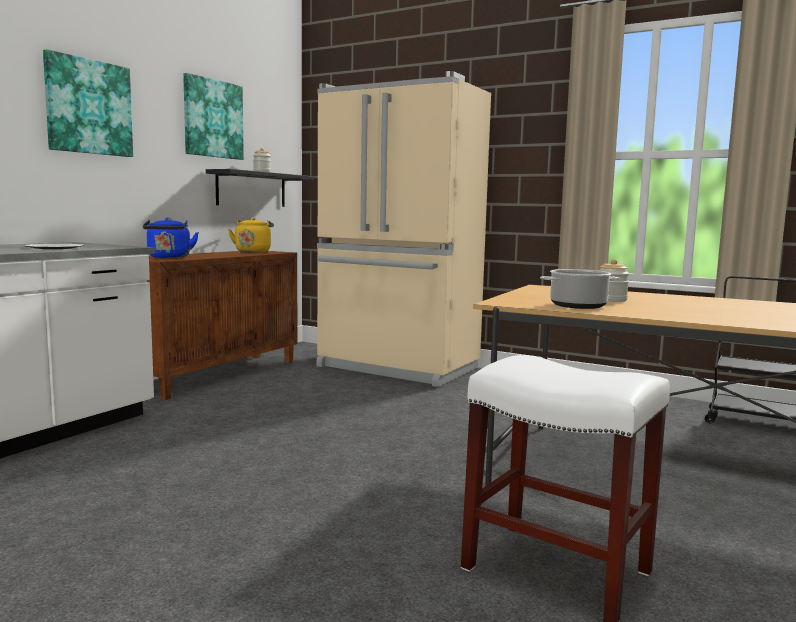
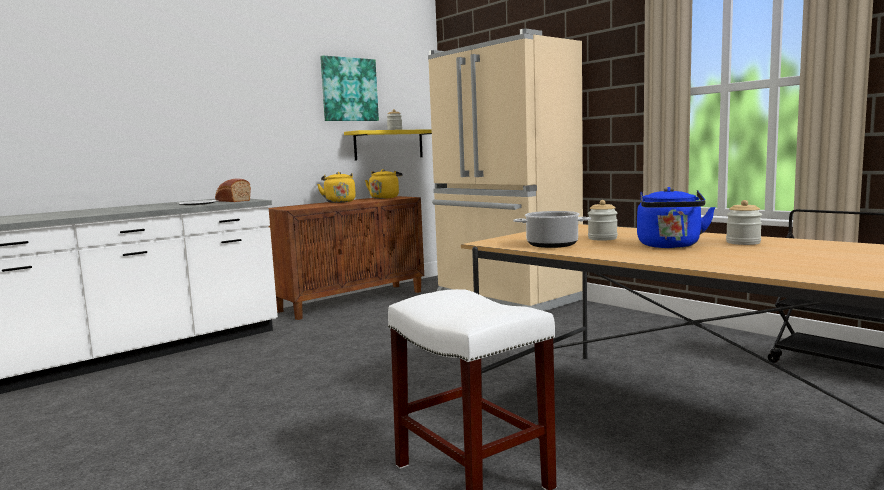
camera: 20 degrees right, 0 degrees up
picture [43,49,133,157] -> none
blue kettle [143,217,199,258] -> blue kettle moved to [637,187,716,248]
black shelf [206,169,314,207] -> yellow shelf [344,129,432,161]
none -> bread [215,179,251,202]
none -> yellow kettle [317,172,356,203]
none -> jar [726,200,762,245]

